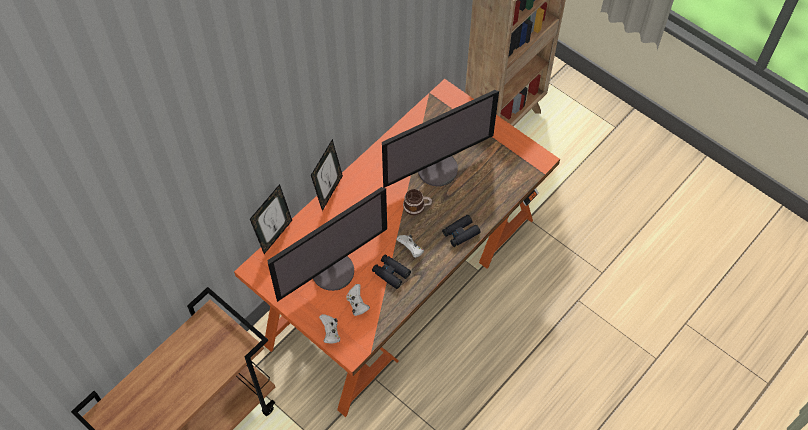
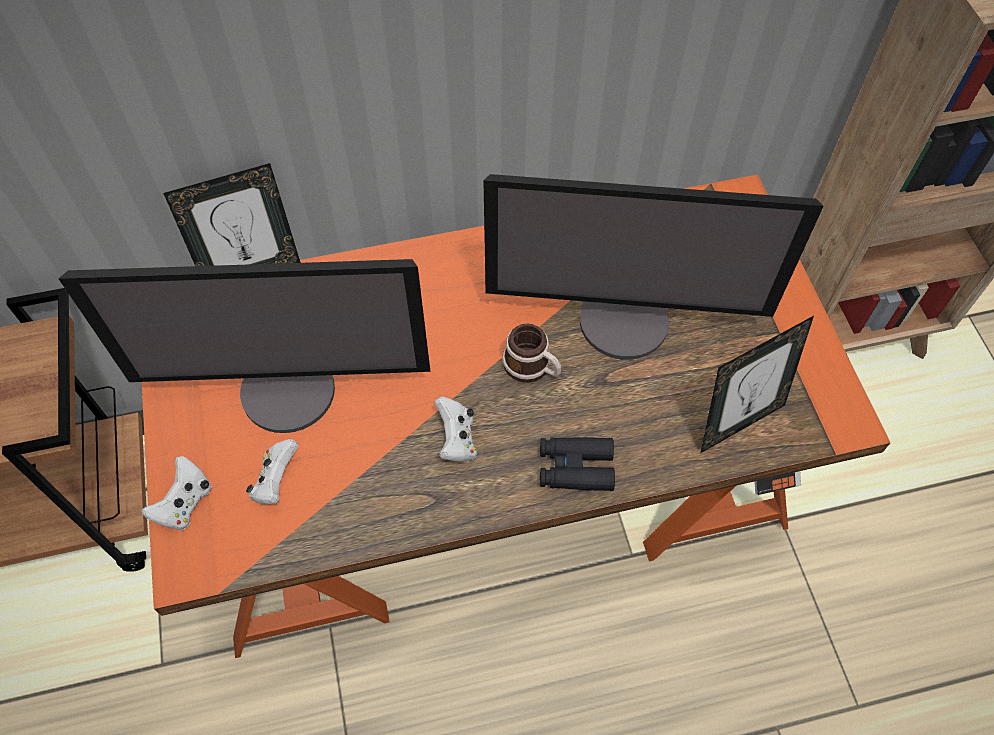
camera: 35 degrees right, 0 degrees up
picture frame [311,139,343,211] -> picture frame moved to [700,316,814,453]
black binoculars [372,254,411,289] -> none

